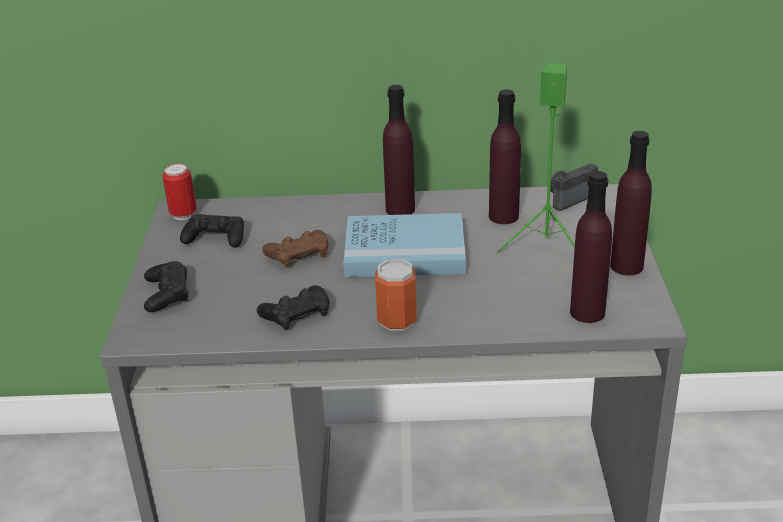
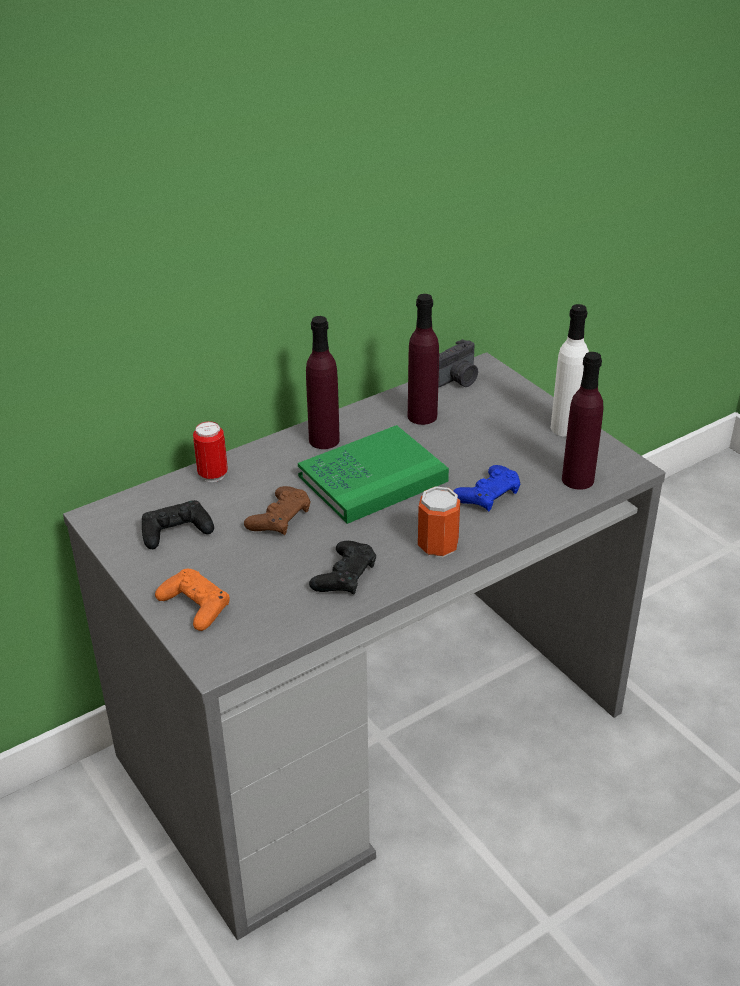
camera: 35 degrees left, 5 degrees up
black game controller [144,261,189,312] -> orange game controller [155,569,230,631]
can [162,163,197,220] -> can moved to [193,421,228,482]
blue book [344,213,466,277] -> green book [298,425,449,524]
green speaker [497,63,575,253] -> none
camera [550,164,598,211] -> camera turned 150 degrees counterclockwise [438,339,478,388]
purple bottle [610,131,652,276] -> white bottle [551,304,589,437]
none -> blue game controller [454,465,520,511]

